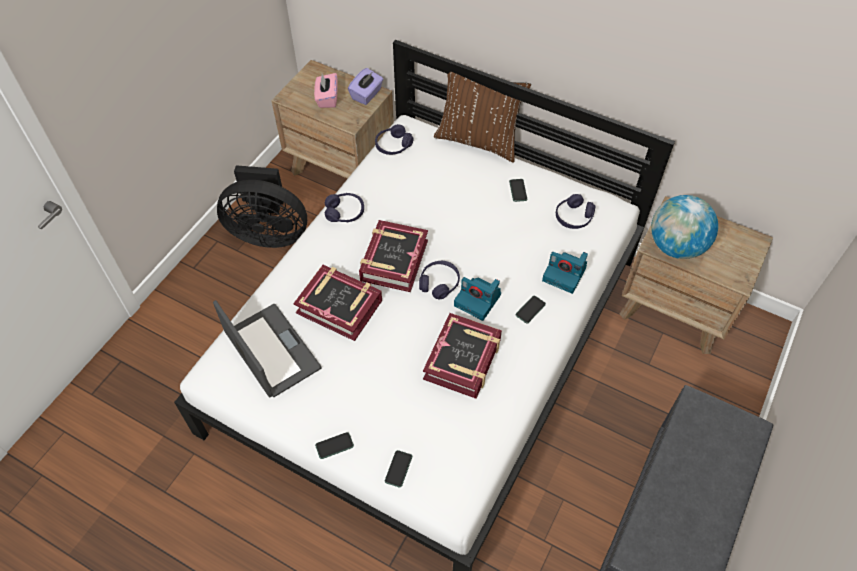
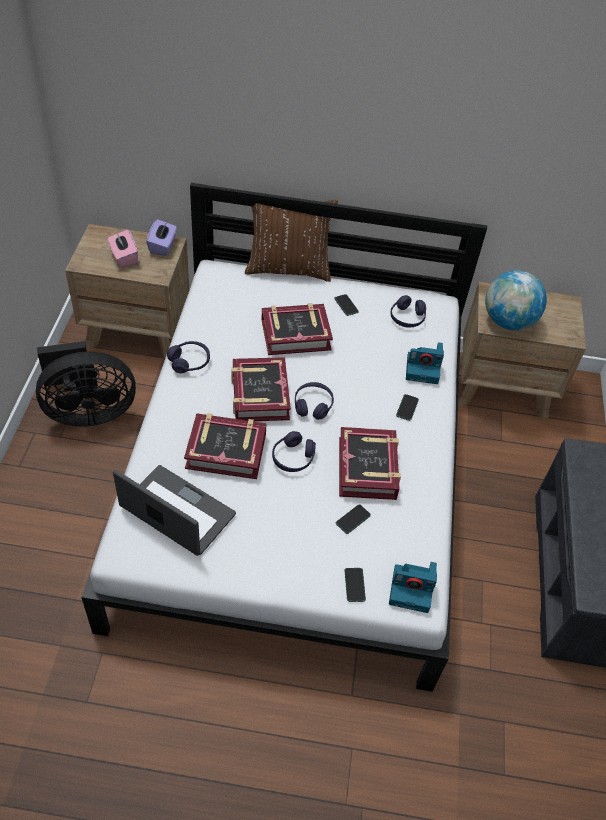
camera: 25 degrees left, 5 degrees down
phone [315,432,354,459] -> phone moved to [336,504,371,534]
purple headphones [375,124,413,155] -> purple headphones moved to [272,431,316,472]
camera [454,277,501,321] -> camera moved to [389,562,437,613]
none -> book [261,303,333,355]

